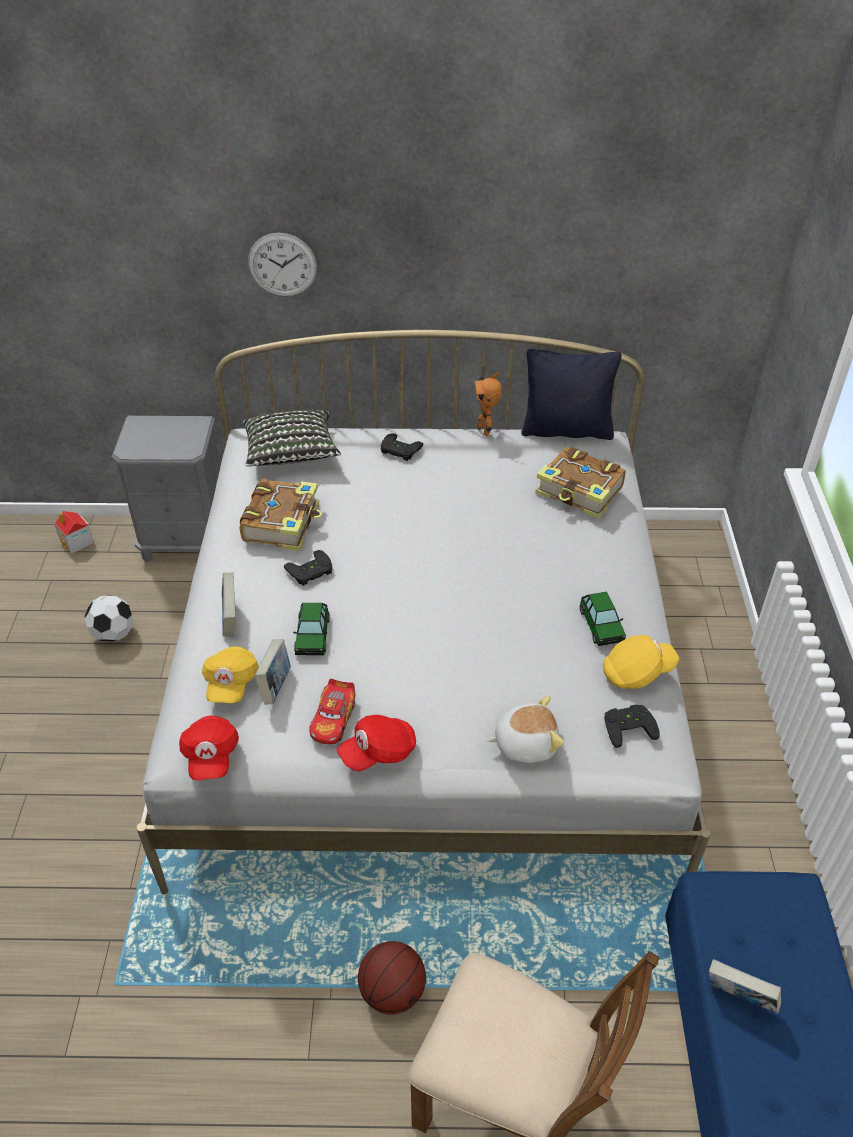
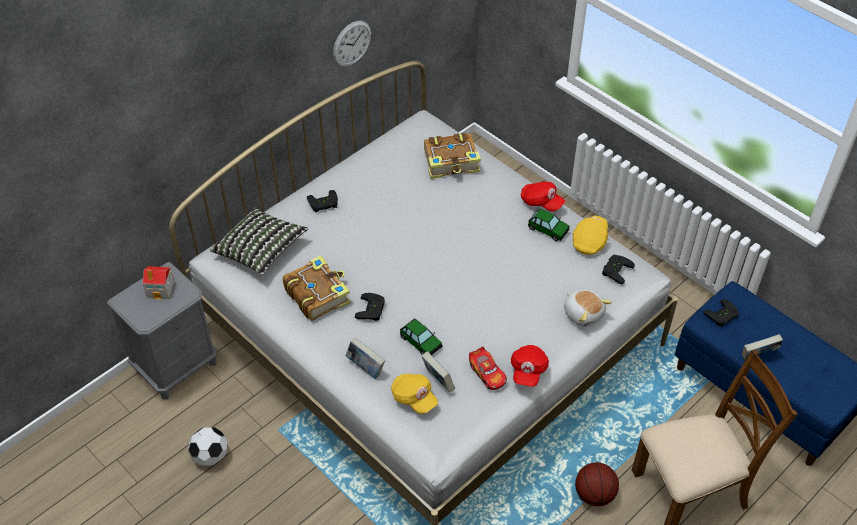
camera: 45 degrees left, 5 degrees up
toy house [54,511,94,554] -> toy house moved to [143,266,174,300]
red cap [179,716,239,780] -> red cap moved to [521,182,566,212]
wall clock [248,233,317,297] -> wall clock moved to [333,21,371,67]
toy robot [474,372,502,436] -> none
plush toy [487,696,564,763] -> plush toy turned 105 degrees clockwise [564,290,612,327]
black pillow [521,349,622,440] -> none
none -> black game controller [703,299,739,327]

